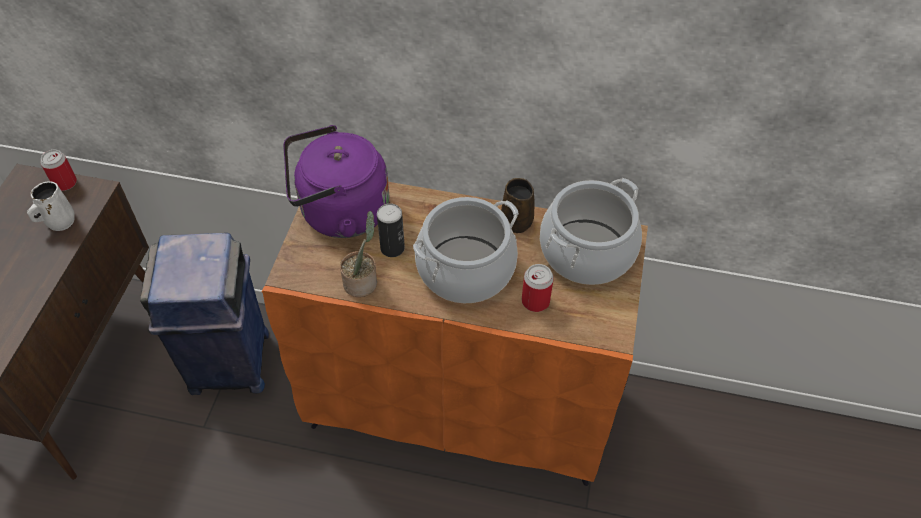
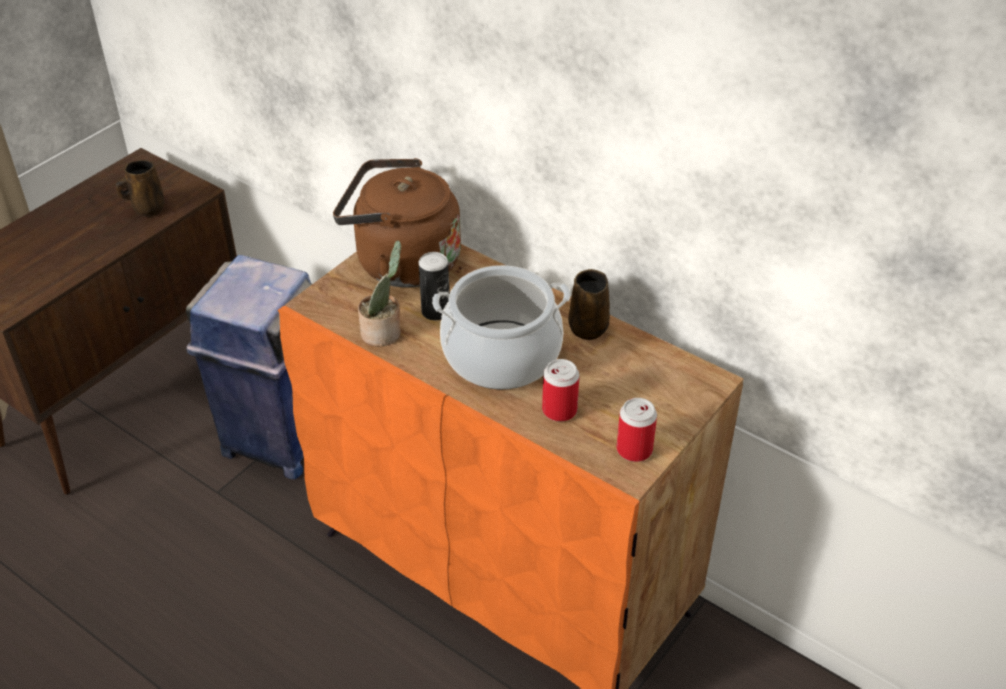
camera: 25 degrees right, 10 degrees down
white mug [27,181,75,231] -> brown mug [116,160,165,217]
can [40,149,77,191] -> can moved to [617,398,657,462]
purple kettle [283,125,389,238] -> brown kettle [333,158,461,288]
cooking pot [540,178,642,285] -> none

